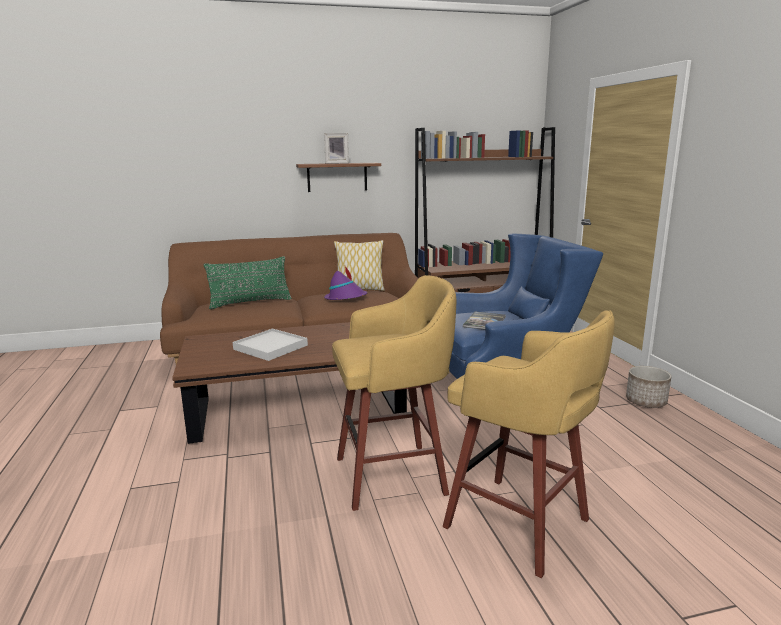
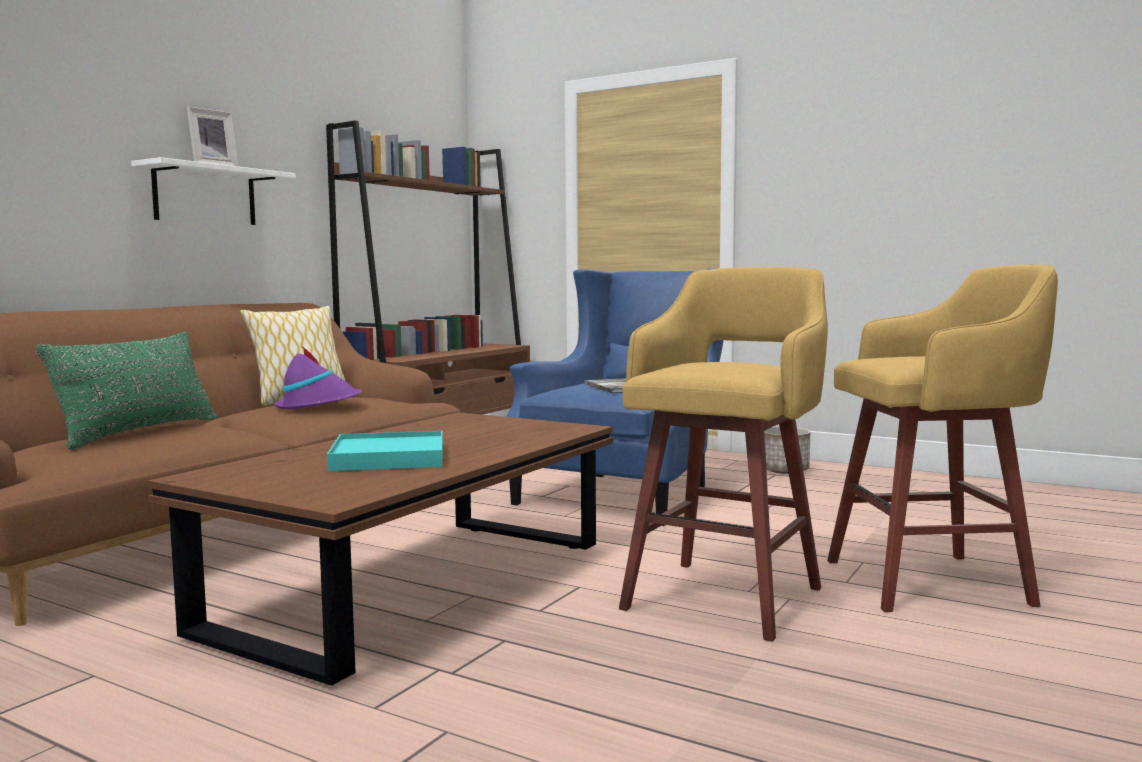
camera: 45 degrees left, 10 degrees down
white tray [233,328,308,361] -> turquoise tray [327,431,443,471]
brown shelf [296,163,381,192] -> white shelf [131,157,296,225]

